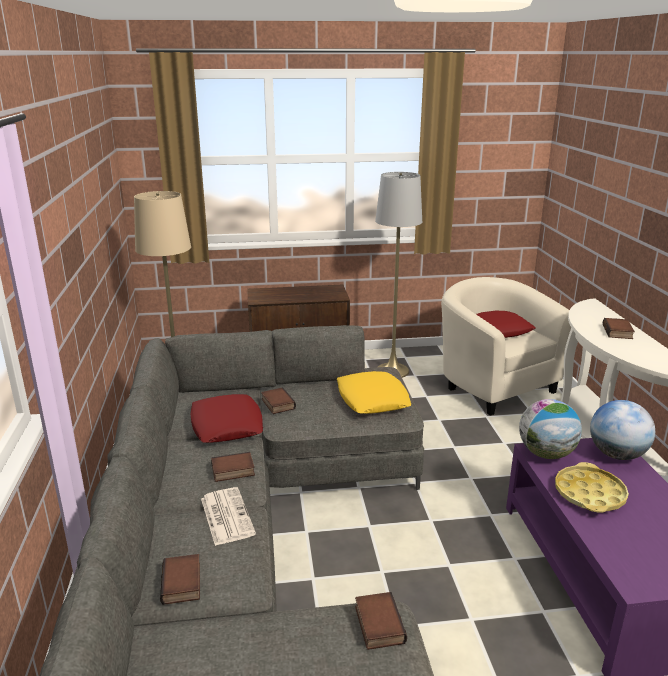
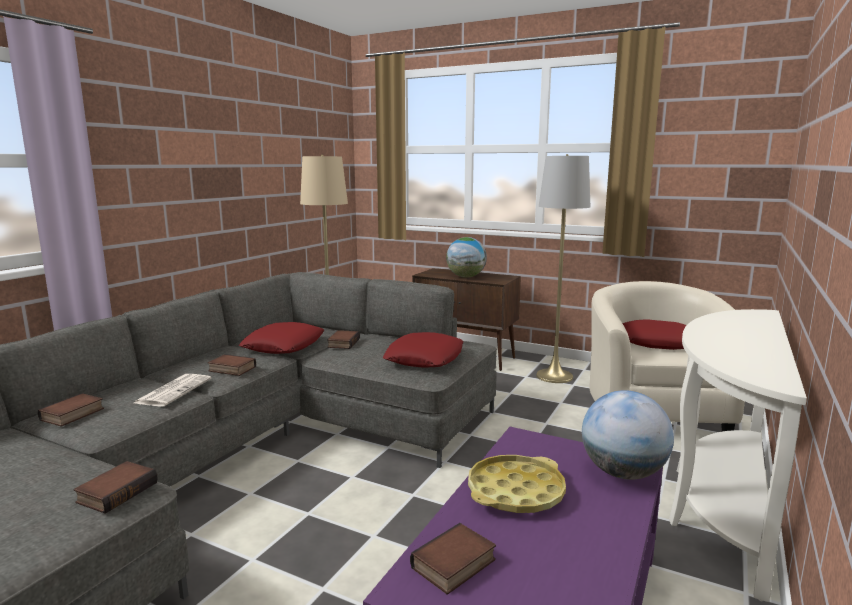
camera: 35 degrees right, 10 degrees down
yellow pillow [337,371,411,414] -> red pillow [383,332,464,368]
globe [519,399,582,459] -> globe moved to [446,237,487,278]
book [603,318,635,339] -> book moved to [410,523,496,595]

